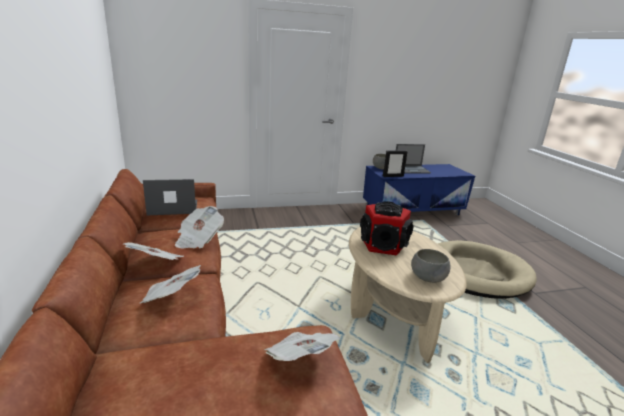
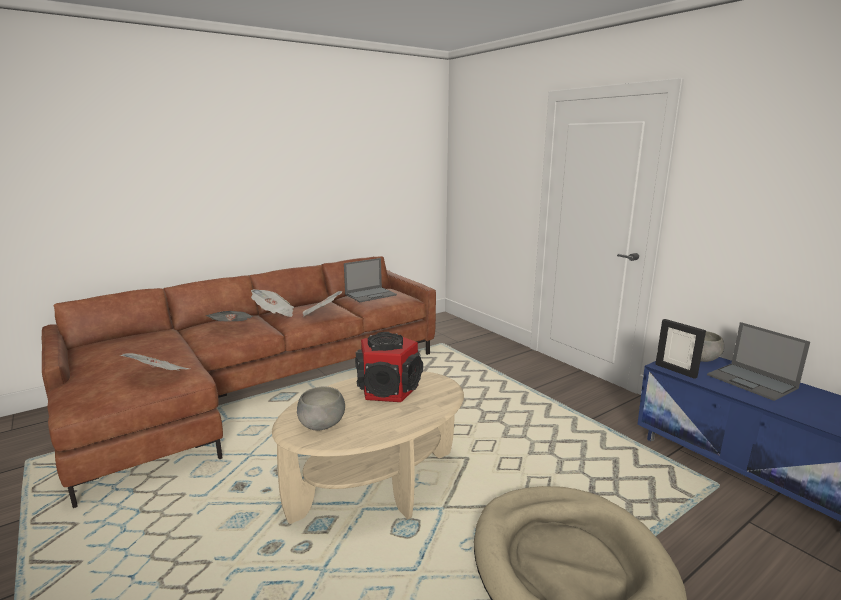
camera: 70 degrees right, 5 degrees down
laptop [143,179,197,215] -> laptop turned 90 degrees clockwise [344,258,397,302]

